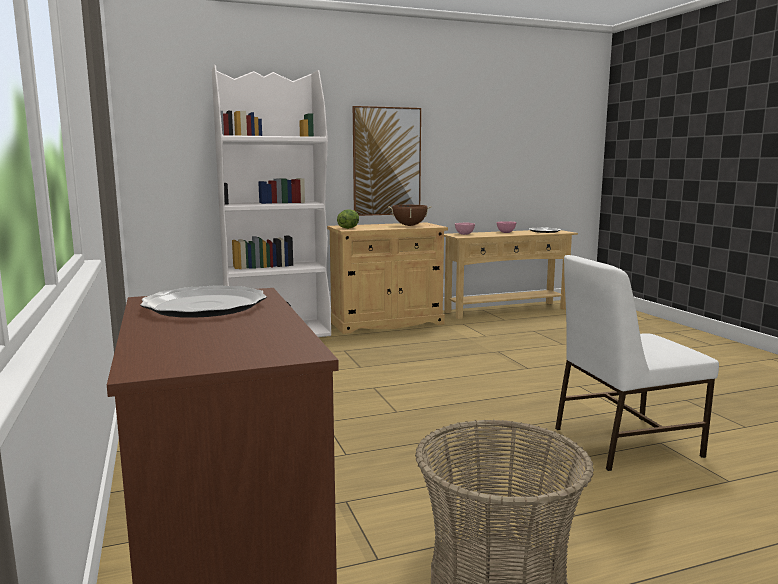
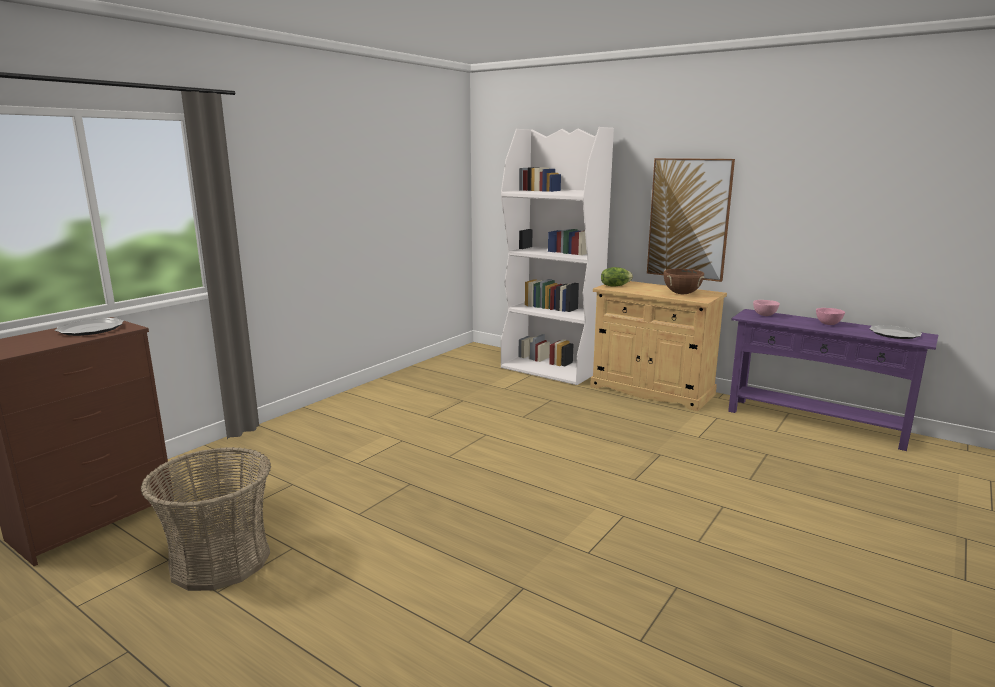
camera: 55 degrees right, 5 degrees up
beige console table [444,230,578,319] -> purple console table [728,309,938,451]
white chair [555,255,719,471] -> none

